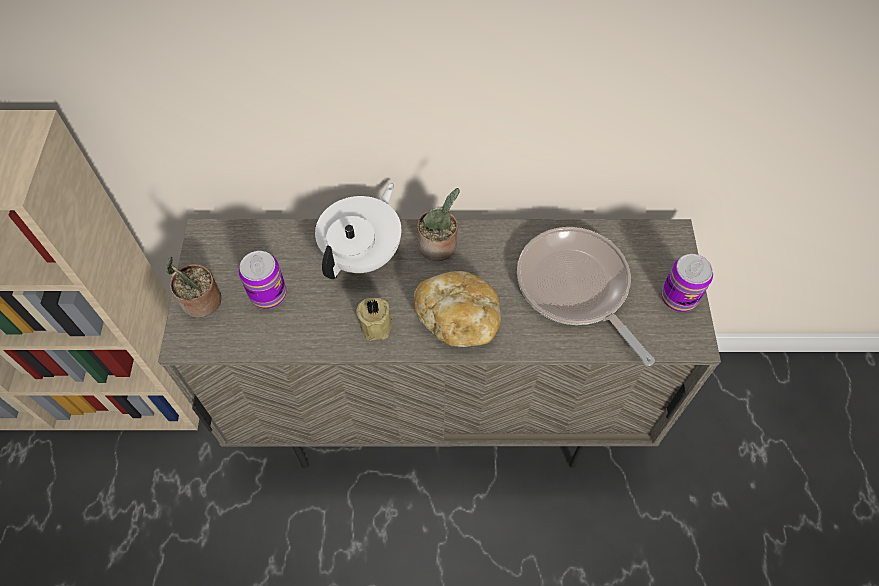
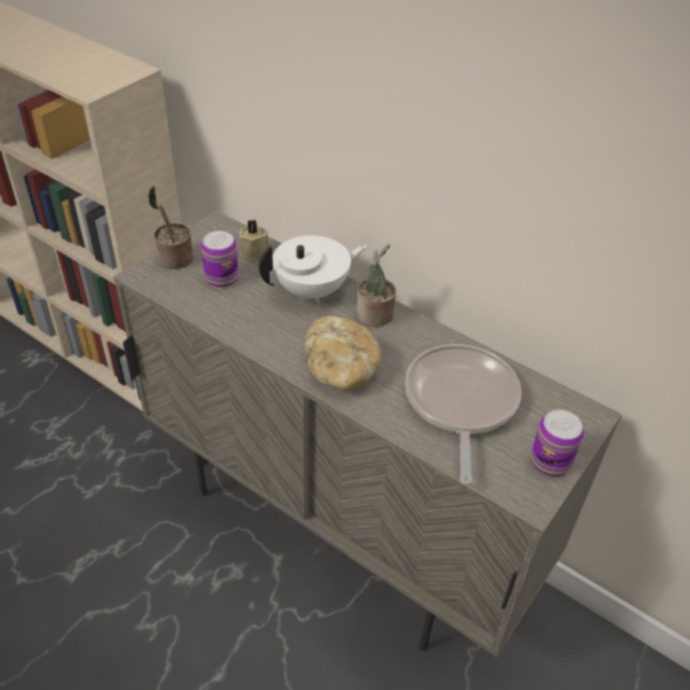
camera: 35 degrees right, 15 degrees down
beige candle [357,298,393,341] -> beige candle moved to [239,220,269,262]

